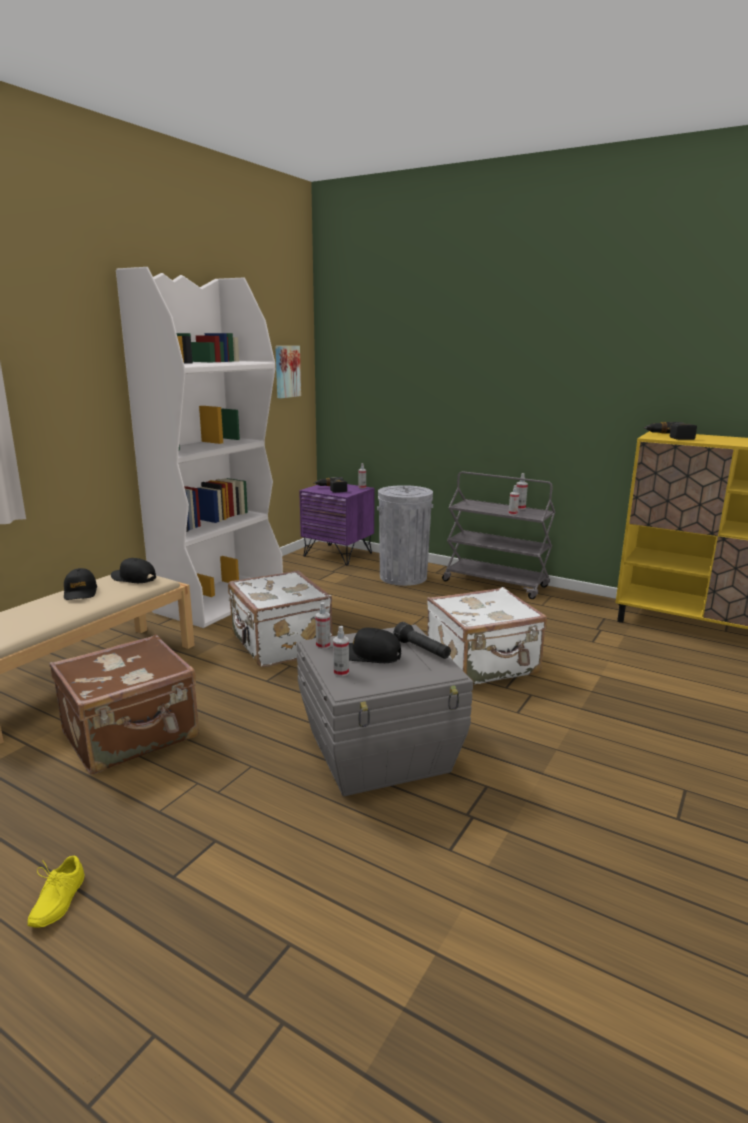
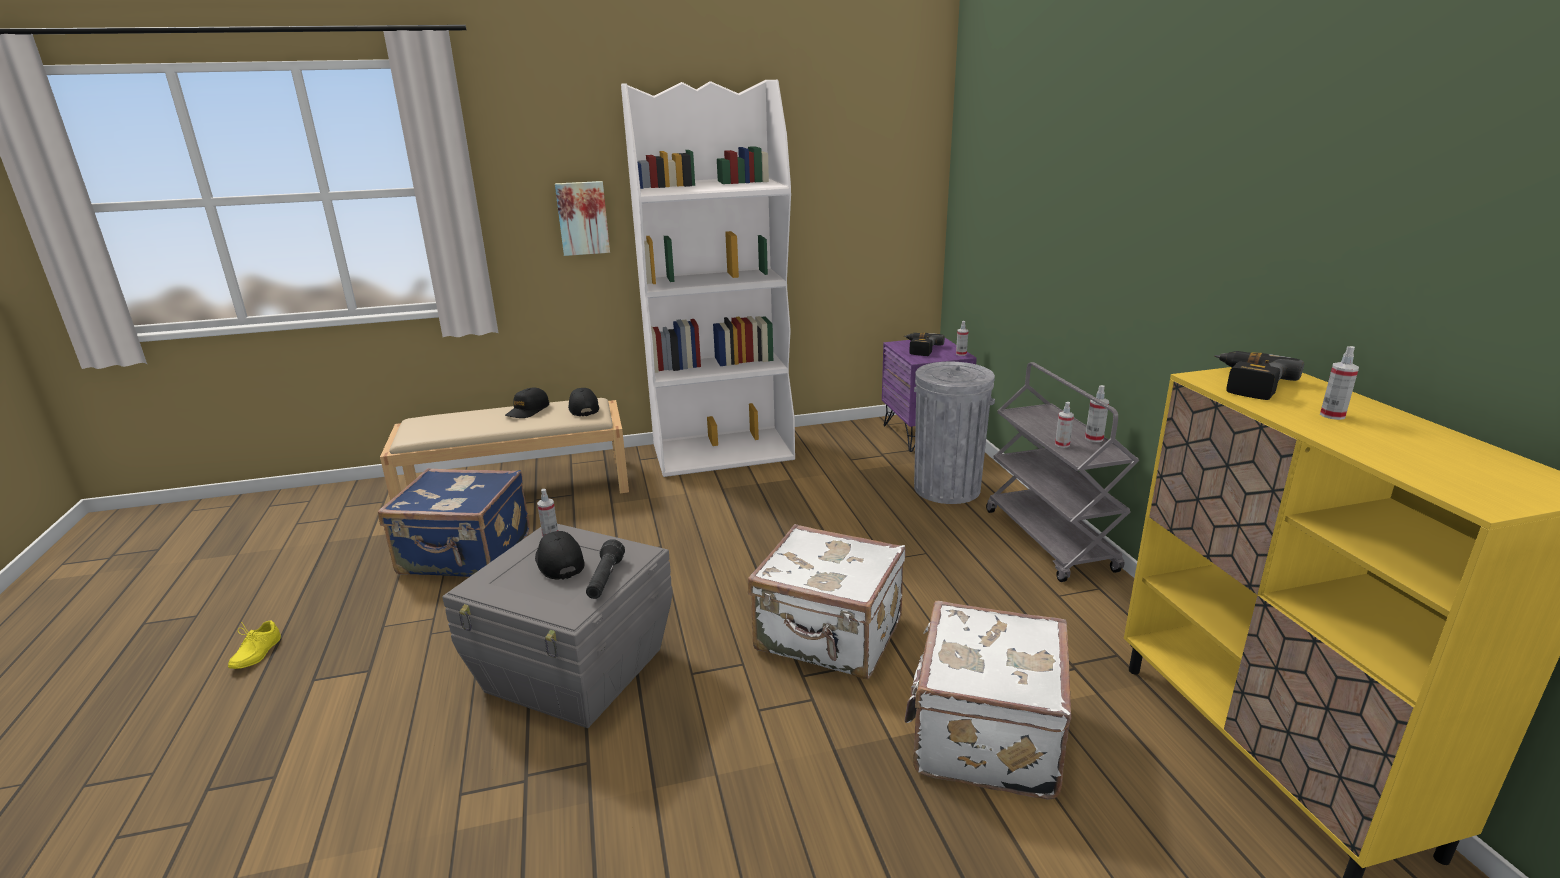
camera: 45 degrees right, 5 degrees up
yellow shoe [27,856,84,927] -> yellow shoe turned 45 degrees counterclockwise [228,621,281,669]
brown suitcase [49,634,199,774] -> blue suitcase [378,468,530,577]
white suitcase [228,571,333,667] -> white suitcase moved to [904,601,1071,800]
picture [275,346,301,398] -> picture moved to [555,181,610,256]
spray bottle [333,626,349,677] -> spray bottle moved to [1320,346,1359,420]

